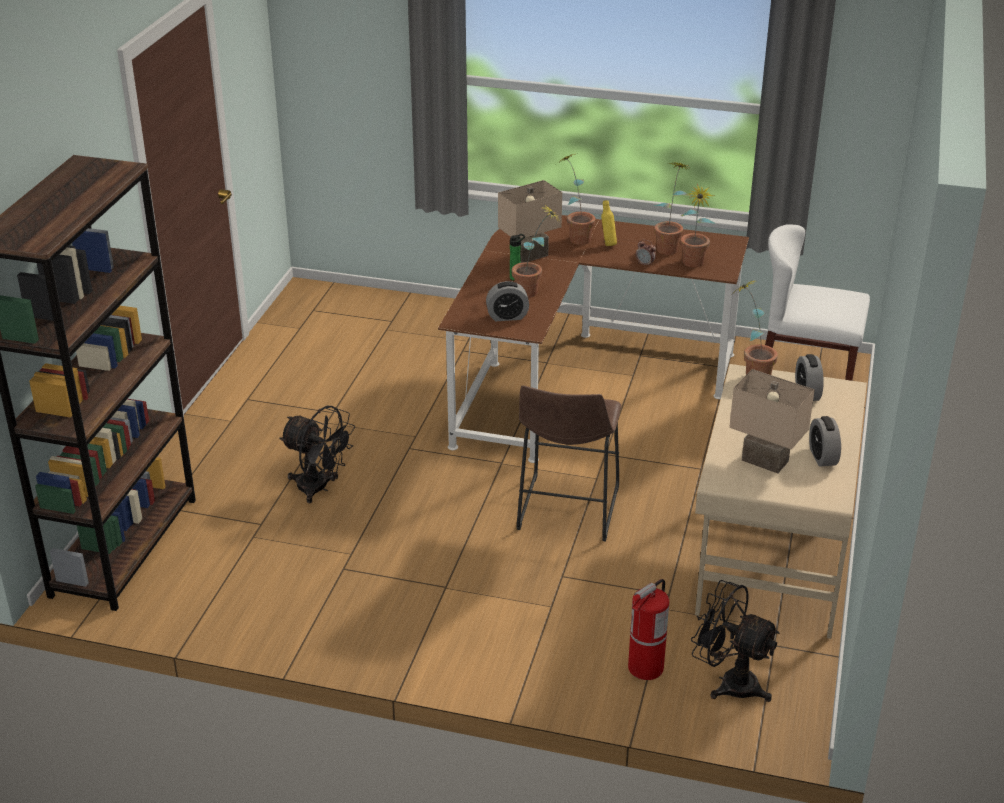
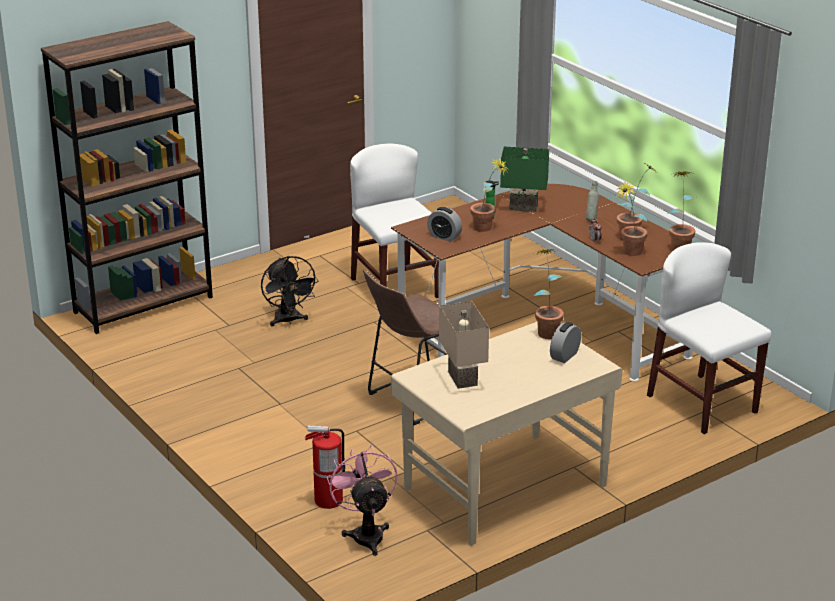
camera: 40 degrees right, 5 degrees down
beige table lamp [498,180,562,263] -> green table lamp [500,146,549,212]
potted plant [559,154,595,245] -> potted plant moved to [669,171,696,251]
yellow bottle [601,200,617,246] -> grey bottle [586,181,599,221]
black fan [691,580,780,702] -> pink fan [327,445,398,556]
alarm clock [809,416,841,467] -> none
none -> white chair [350,143,439,298]

